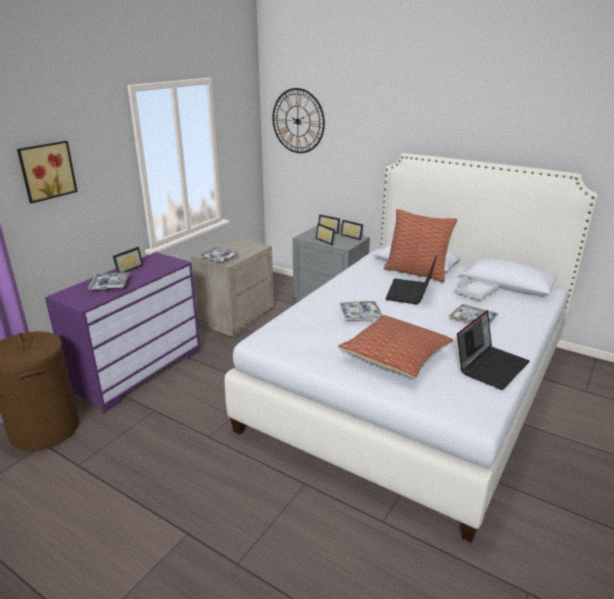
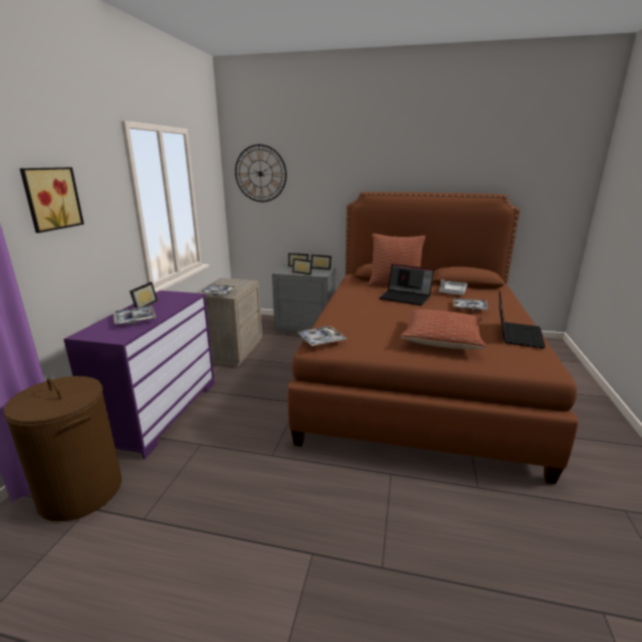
camera: 20 degrees left, 5 degrees down
white bed [225,153,598,543] -> brown bed [288,192,578,484]
tray [340,301,382,320] -> tray moved to [297,326,347,346]
laptop [385,255,437,304] -> laptop turned 60 degrees counterclockwise [379,264,434,305]

